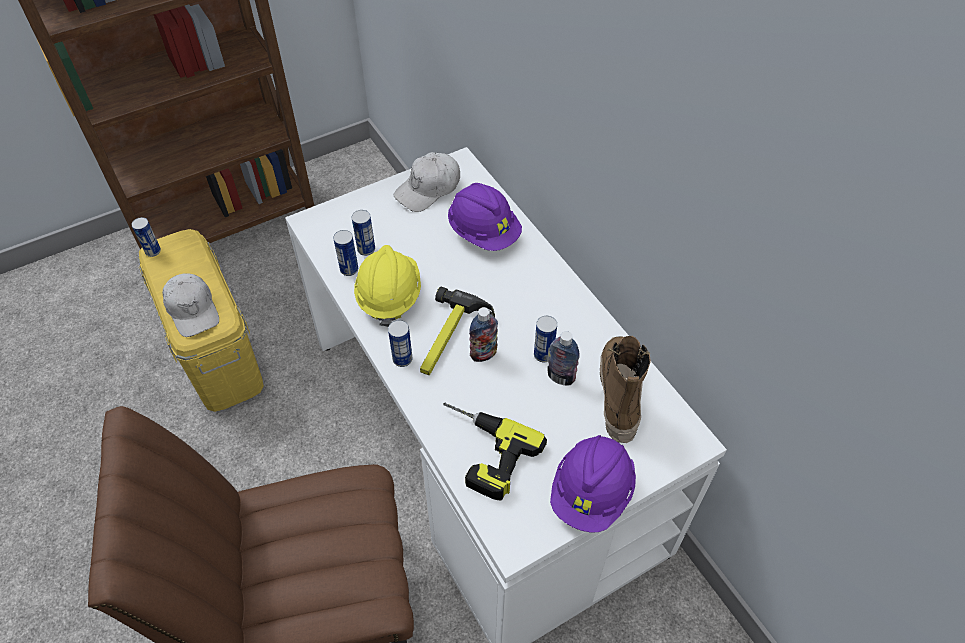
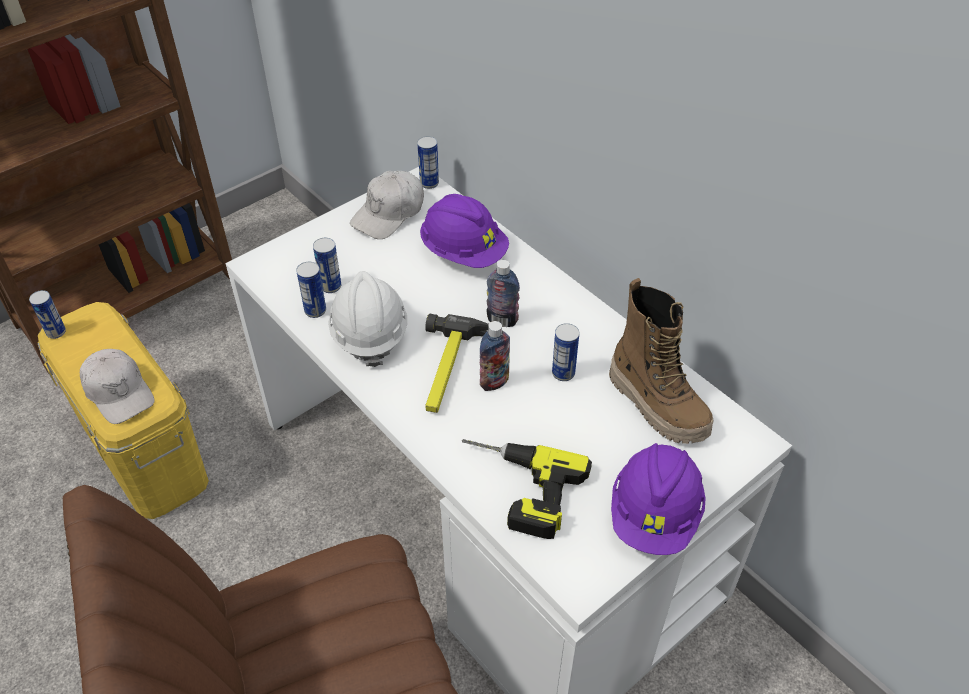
camera: 10 degrees left, 5 degrees down
yellow hard hat [354,245,421,327] -> white hard hat [328,271,407,367]
can [388,320,413,367] -> can moved to [417,136,439,189]
bottle [547,331,580,385] -> bottle moved to [486,260,520,327]
boot [600,336,651,443] -> boot turned 150 degrees clockwise [609,278,714,444]

